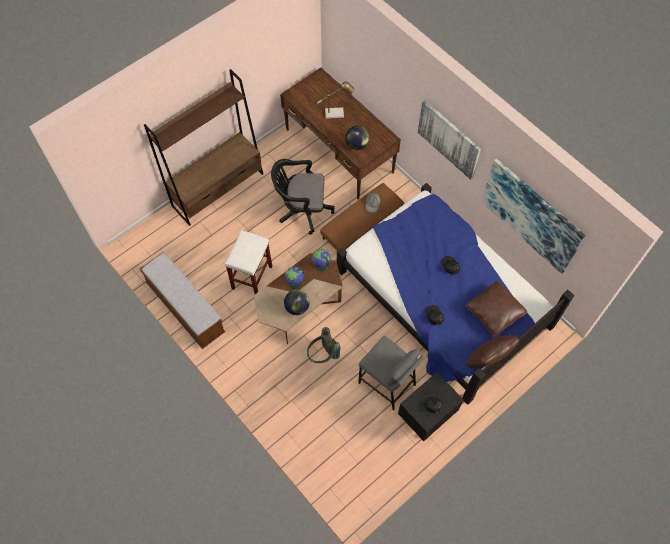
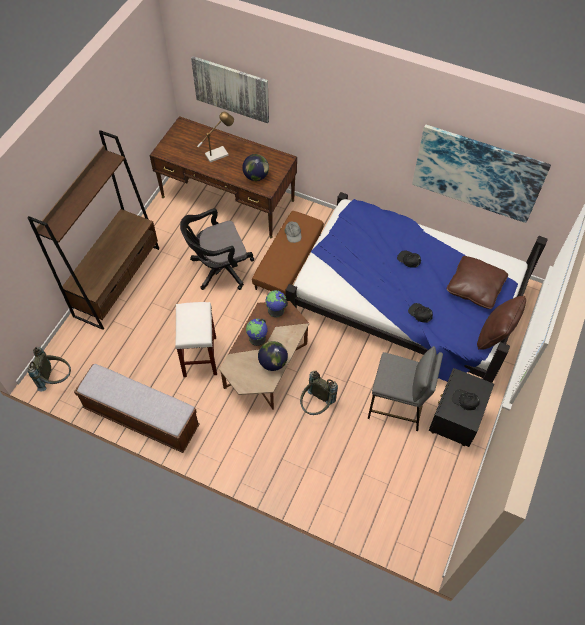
camera: 25 degrees left, 5 degrees down
picture [418,100,481,180] -> picture moved to [191,56,269,123]
none -> grey backpack [28,347,71,391]

